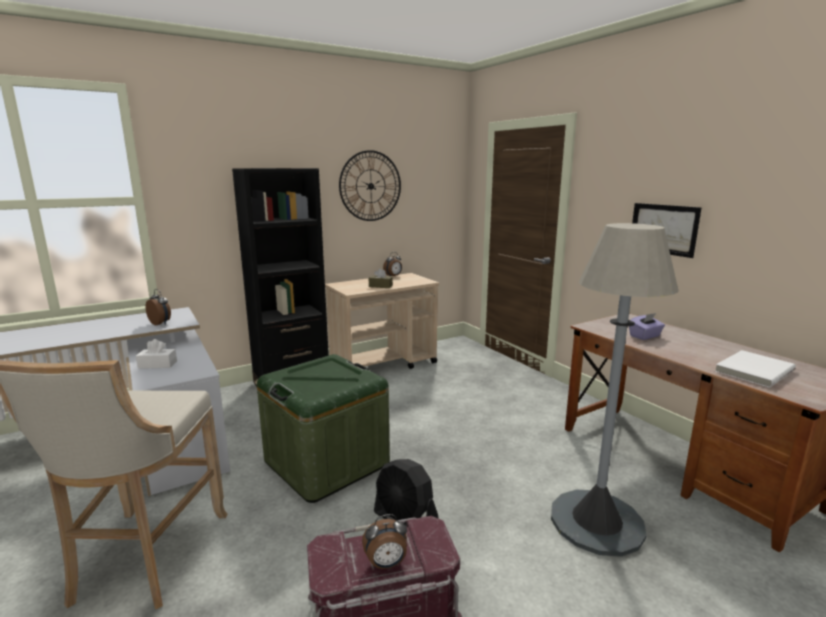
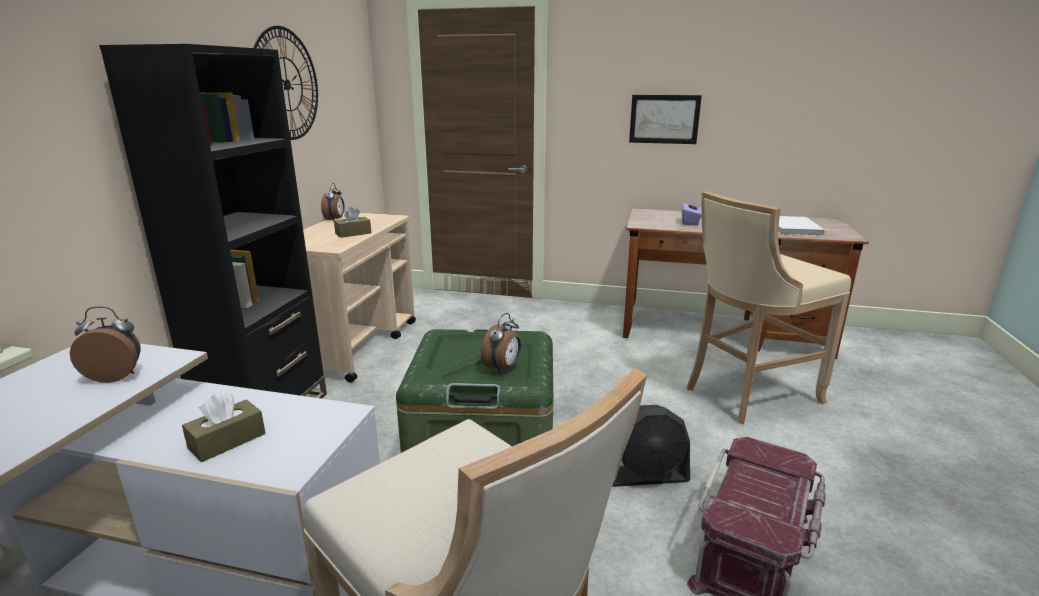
camera: 45 degrees left, 5 degrees up
white tissue box [136,339,177,369] -> brown tissue box [182,392,265,462]
alarm clock [362,514,407,569] -> alarm clock moved to [481,313,521,374]
grey floor lamp [551,223,678,557] -> beige stool [686,191,851,424]

